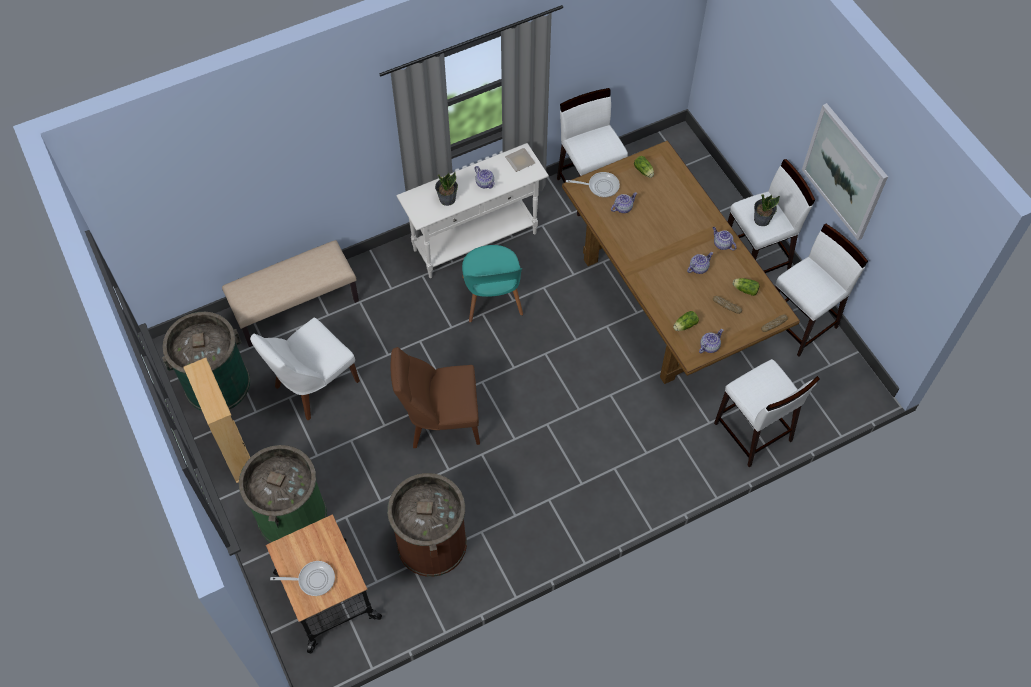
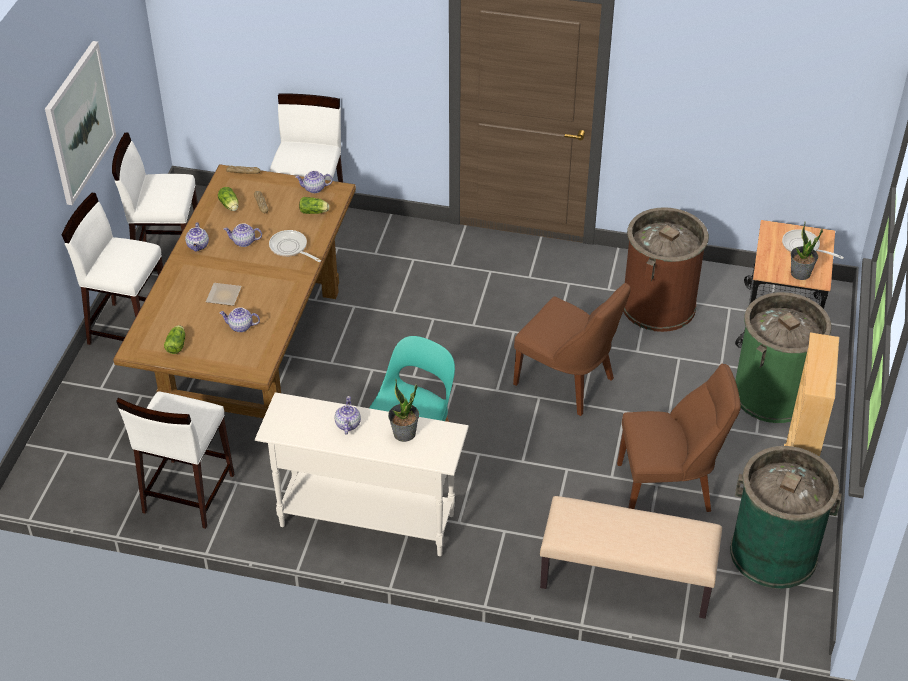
camera: 140 degrees left, 15 degrees down
white chair [250,318,360,420] -> brown chair [617,364,741,512]
plate [505,148,535,172] -> plate moved to [206,283,242,306]
frying pan [566,172,620,198] -> frying pan moved to [269,230,321,262]
potted plant [754,194,780,226] -> potted plant moved to [791,222,823,280]

